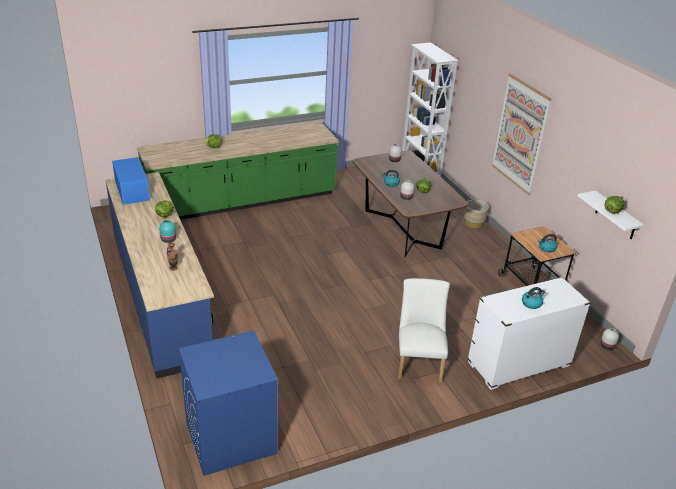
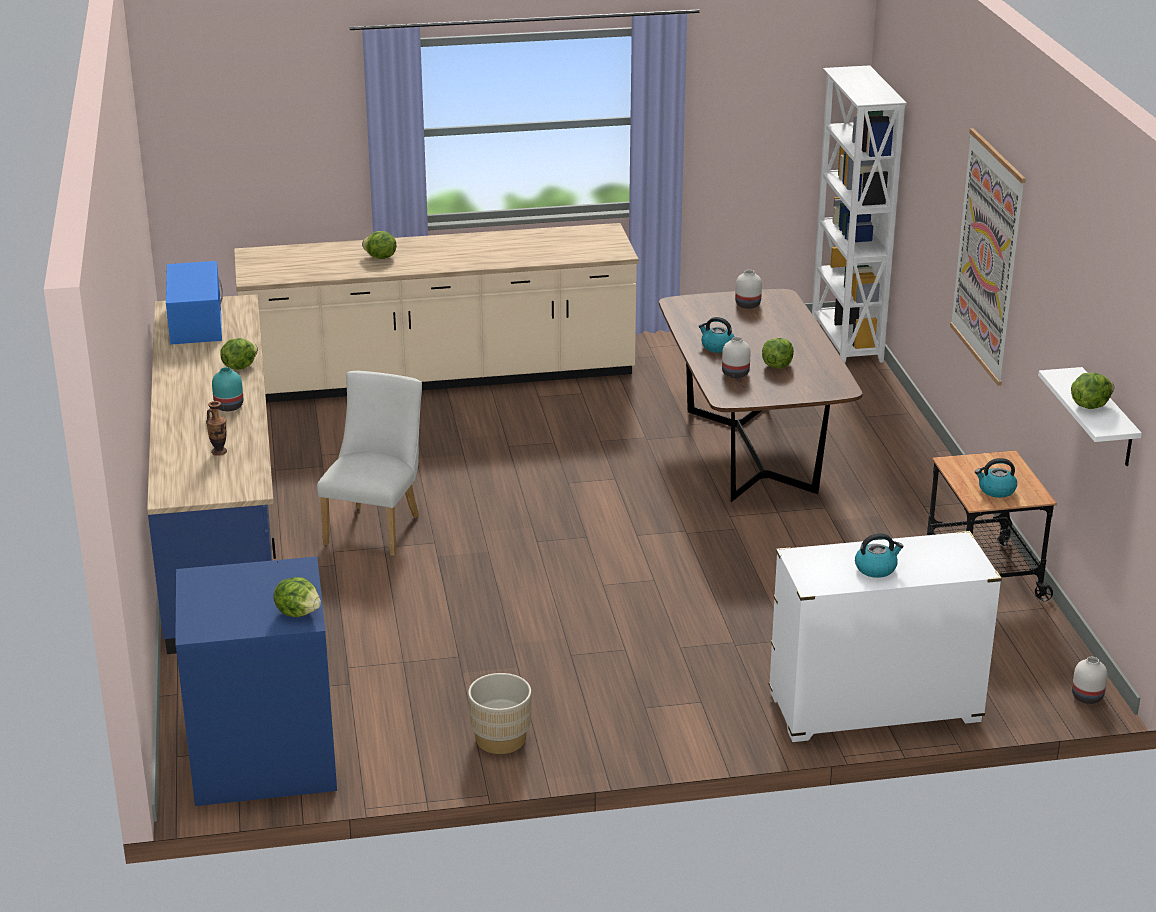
camera: 15 degrees right, 5 degrees down
green counter [137,122,339,220] -> beige counter [234,223,639,403]
white chair [398,278,450,382] -> white chair moved to [317,371,422,556]
beige planter [464,200,489,228] -> beige planter moved to [468,673,531,754]
none -> lettuce [274,577,321,617]

